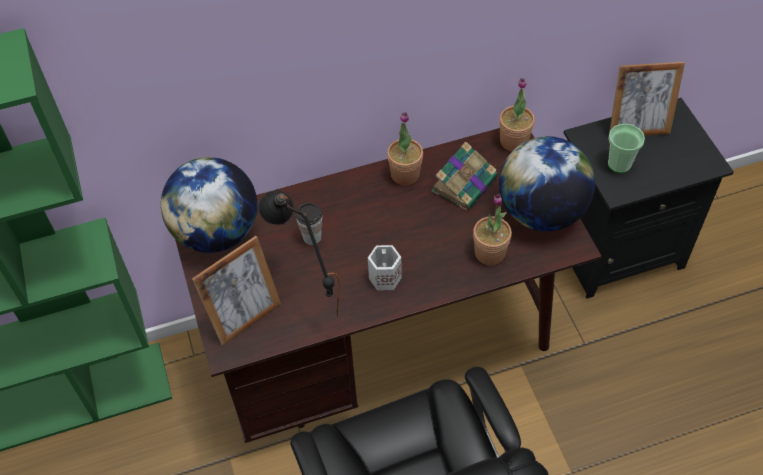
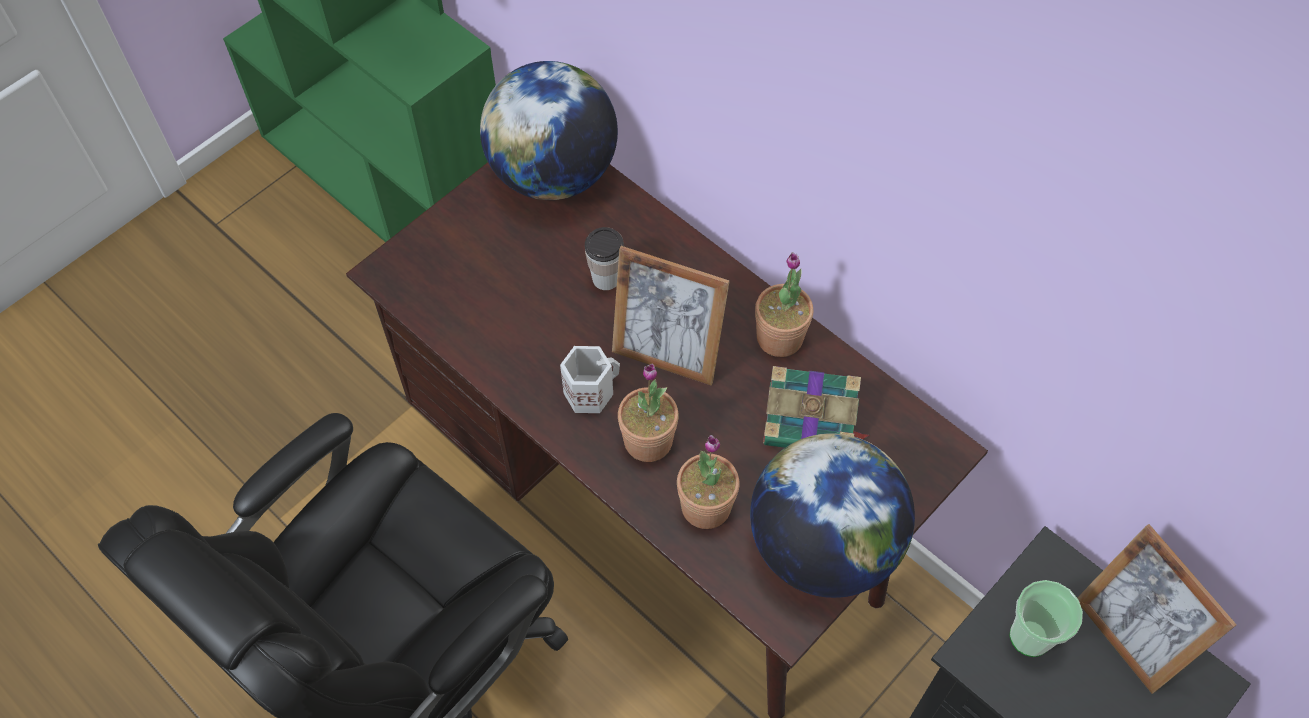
camera: 60 degrees right, 5 degrees up
picture frame [192,236,281,346] -> picture frame moved to [612,246,730,386]
black table lamp [258,189,340,317] -> none
potted plant [499,78,535,151] -> potted plant moved to [618,364,679,462]

